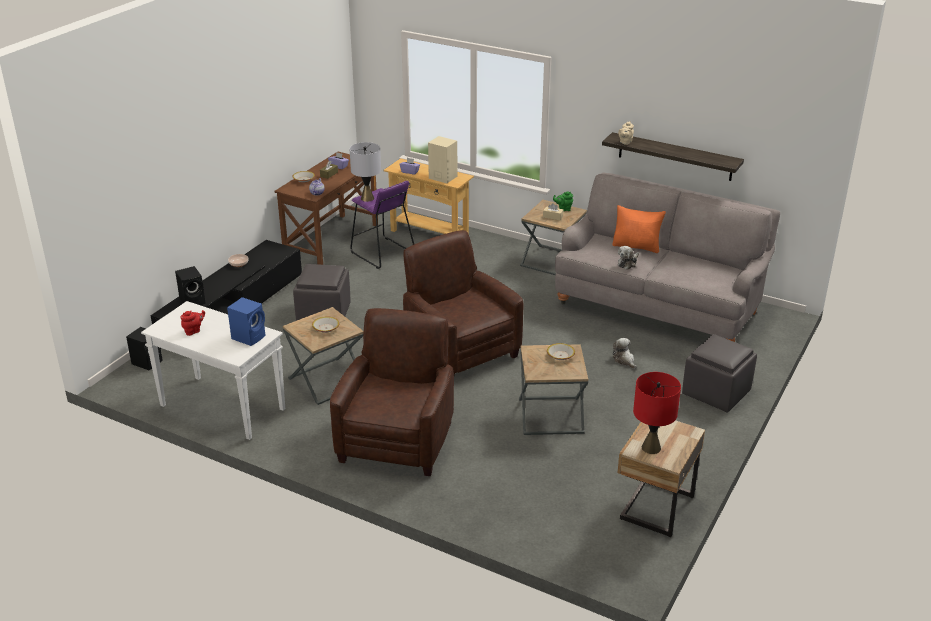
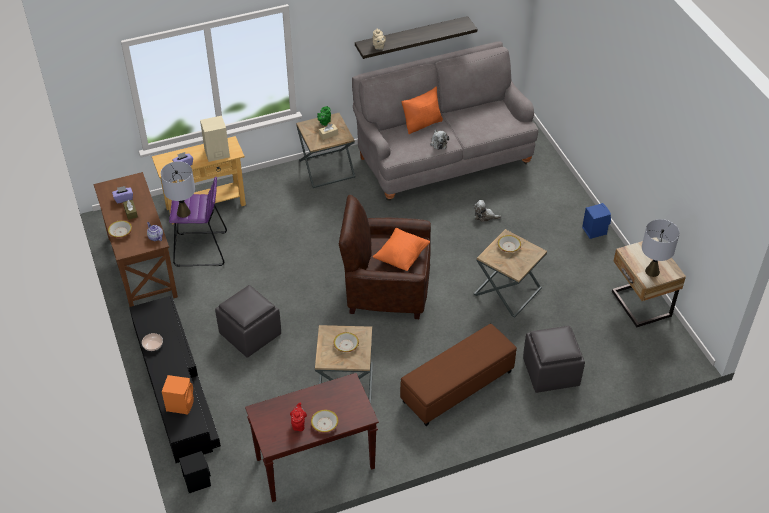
camera: 50 degrees left, 15 degrees up
white console table [141,301,285,440] -> brown console table [245,373,379,502]
black speaker [175,266,206,305] -> orange speaker [162,375,194,415]
blue speaker [227,297,265,346] -> blue speaker moved to [582,203,611,239]
brown armchair [330,308,454,476] -> brown ottoman [400,324,517,426]
red table lamp [633,372,681,454] -> grey table lamp [642,219,680,277]
grey ottoman [682,334,757,413] -> grey ottoman moved to [523,326,585,393]
none -> bowl [311,410,338,433]
none -> orange pillow [373,228,430,271]

